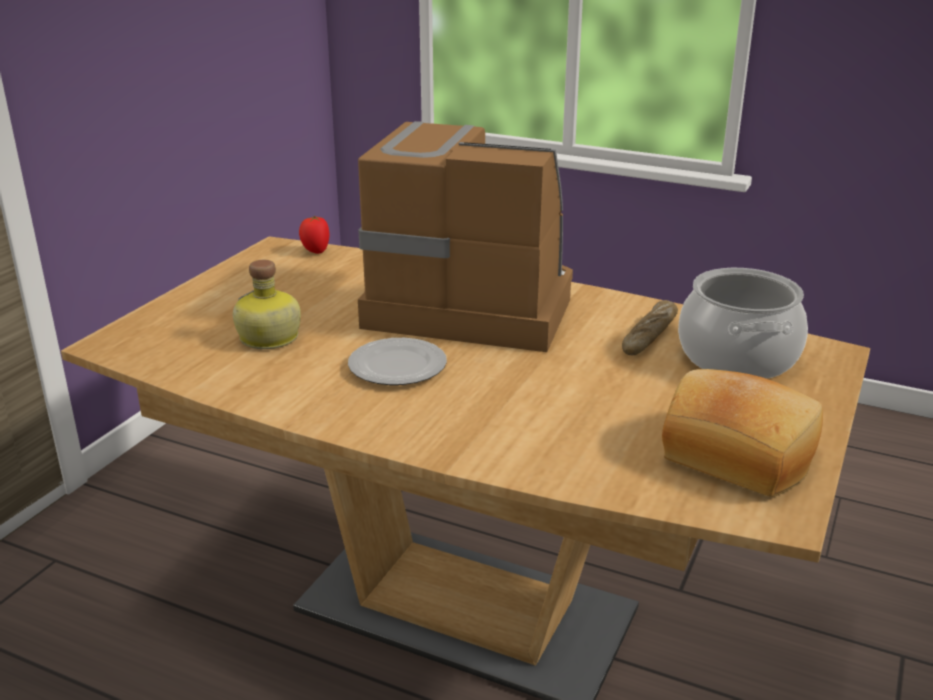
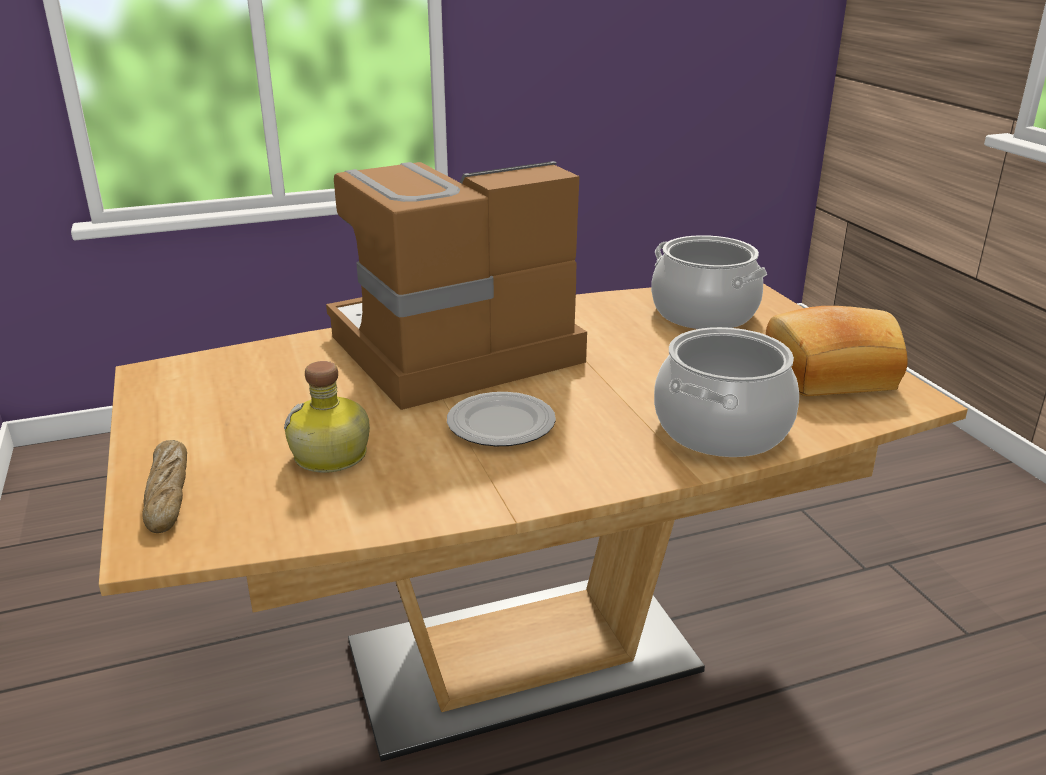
camera: 45 degrees left, 0 degrees up
tomato [299,216,329,254] -> none
bread [622,300,678,355] -> bread moved to [142,440,187,533]
none -> cooking pot [654,327,799,457]

